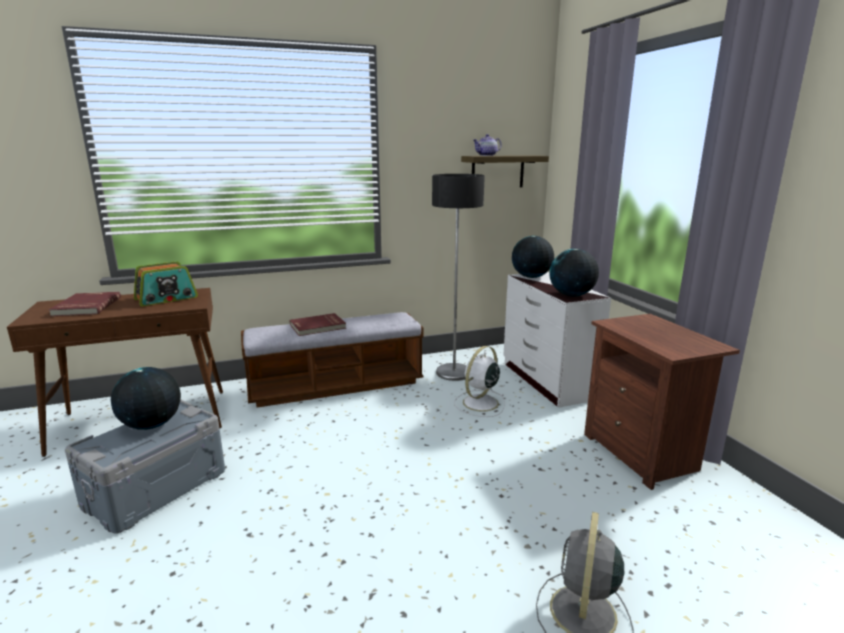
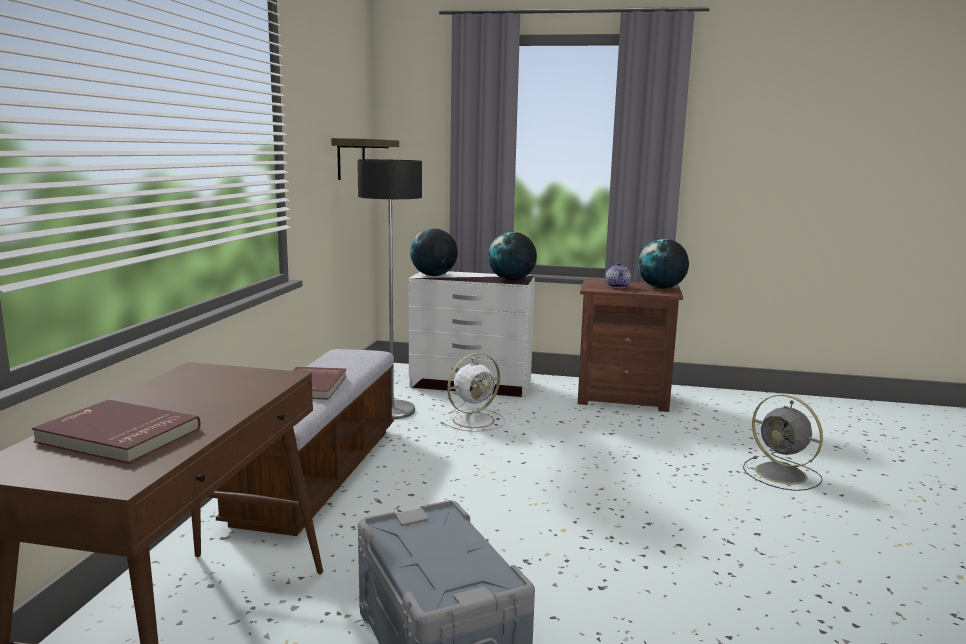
camera: 60 degrees left, 5 degrees down
globe [111,367,181,430] -> globe moved to [638,239,689,289]
radio [134,261,198,306] -> none
white fan [454,346,505,417] -> white fan turned 105 degrees counterclockwise [440,353,505,432]
teapot [473,134,502,156] -> teapot moved to [606,263,631,288]

